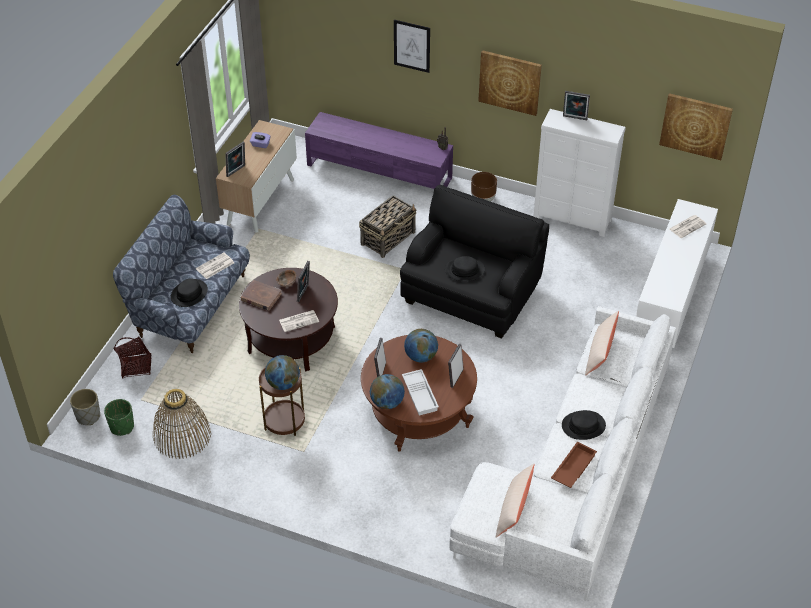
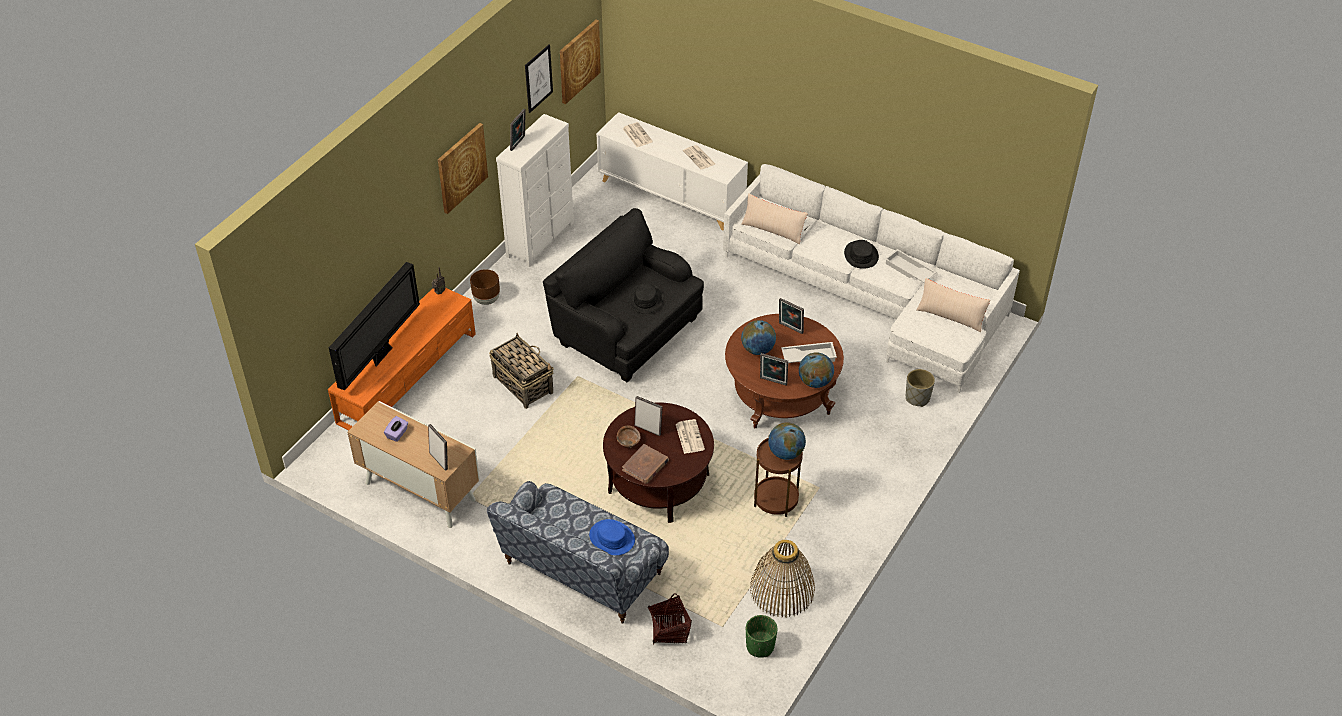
camera: 80 degrees left, 0 degrees up
grey planter [70,389,100,425] -> grey planter moved to [906,369,935,407]
black hat [171,278,208,307] -> blue hat [589,519,635,555]
newspaper [196,252,234,279] -> newspaper moved to [683,145,715,170]
purple tv stand [305,112,453,189] -> orange tv stand [328,288,476,431]
picture [394,20,430,73] -> picture moved to [525,44,553,113]
brown tray [551,441,597,488] -> white tray [885,249,937,283]
none -> television [329,262,420,391]

